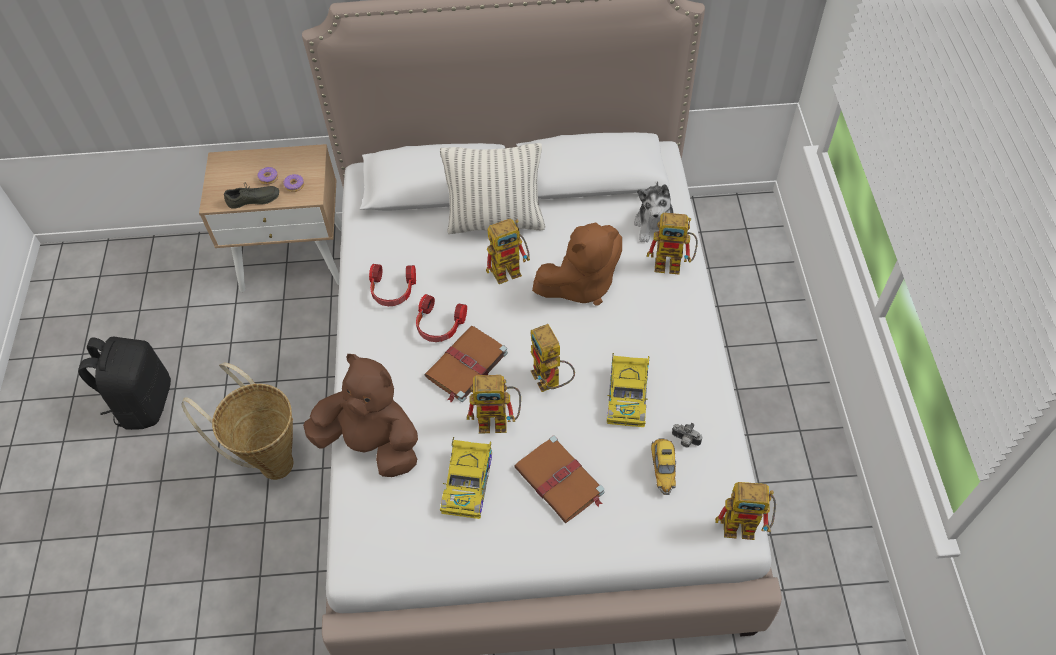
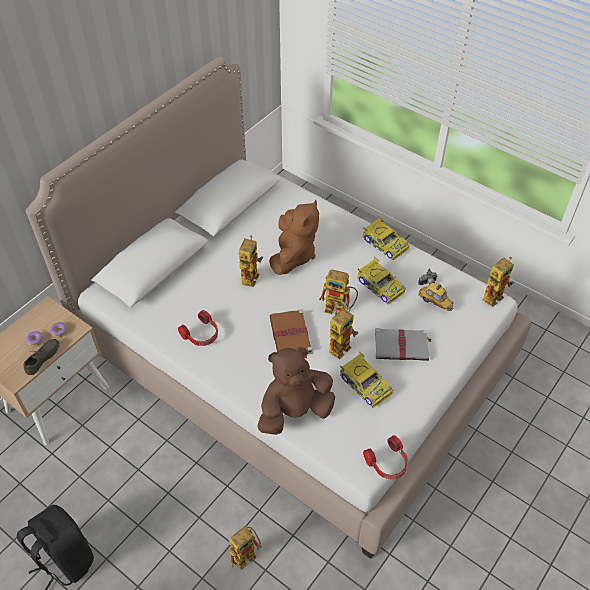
camera: 50 degrees left, 5 degrees down
basket [181,363,293,480] -> none
headphones [416,294,467,342] -> headphones moved to [363,435,408,479]
pillow [440,143,545,234] -> none
brown book [514,435,604,523] -> grey book [375,328,432,361]
plush toy [634,181,674,243] -> none
toy robot [647,213,698,274] -> toy robot moved to [229,526,262,570]
none -> toy car [363,216,410,261]

